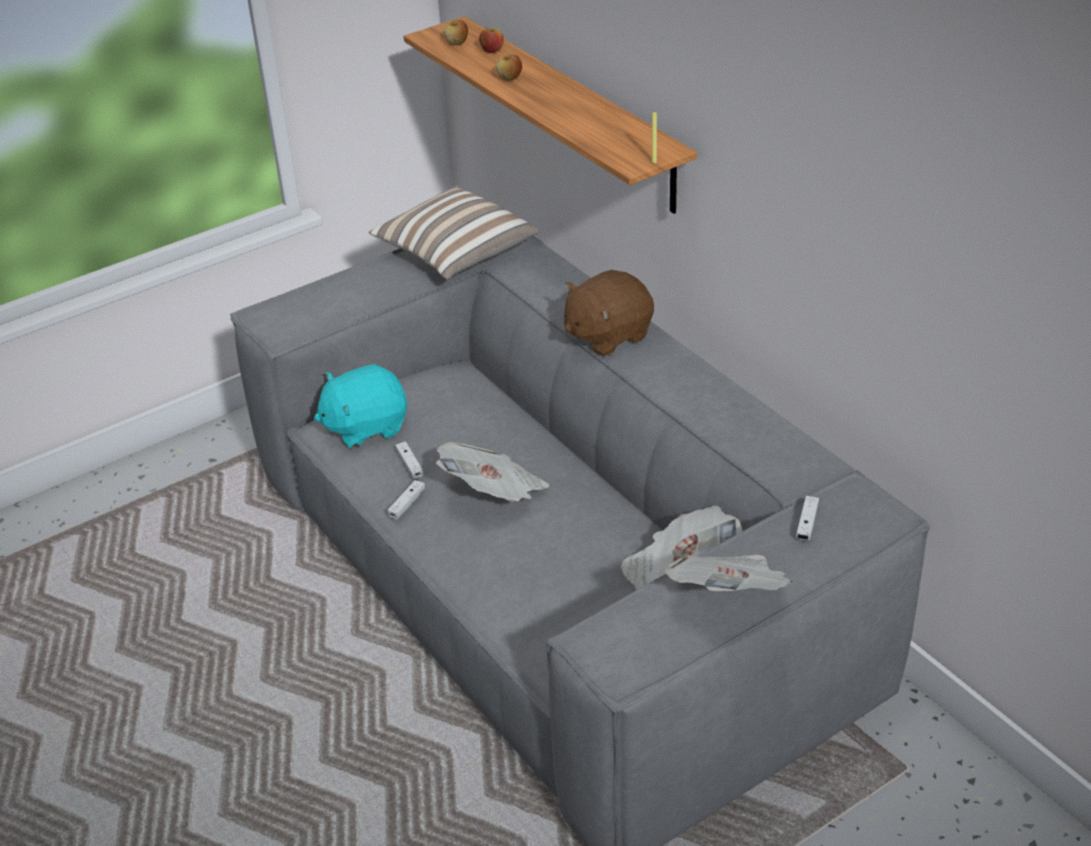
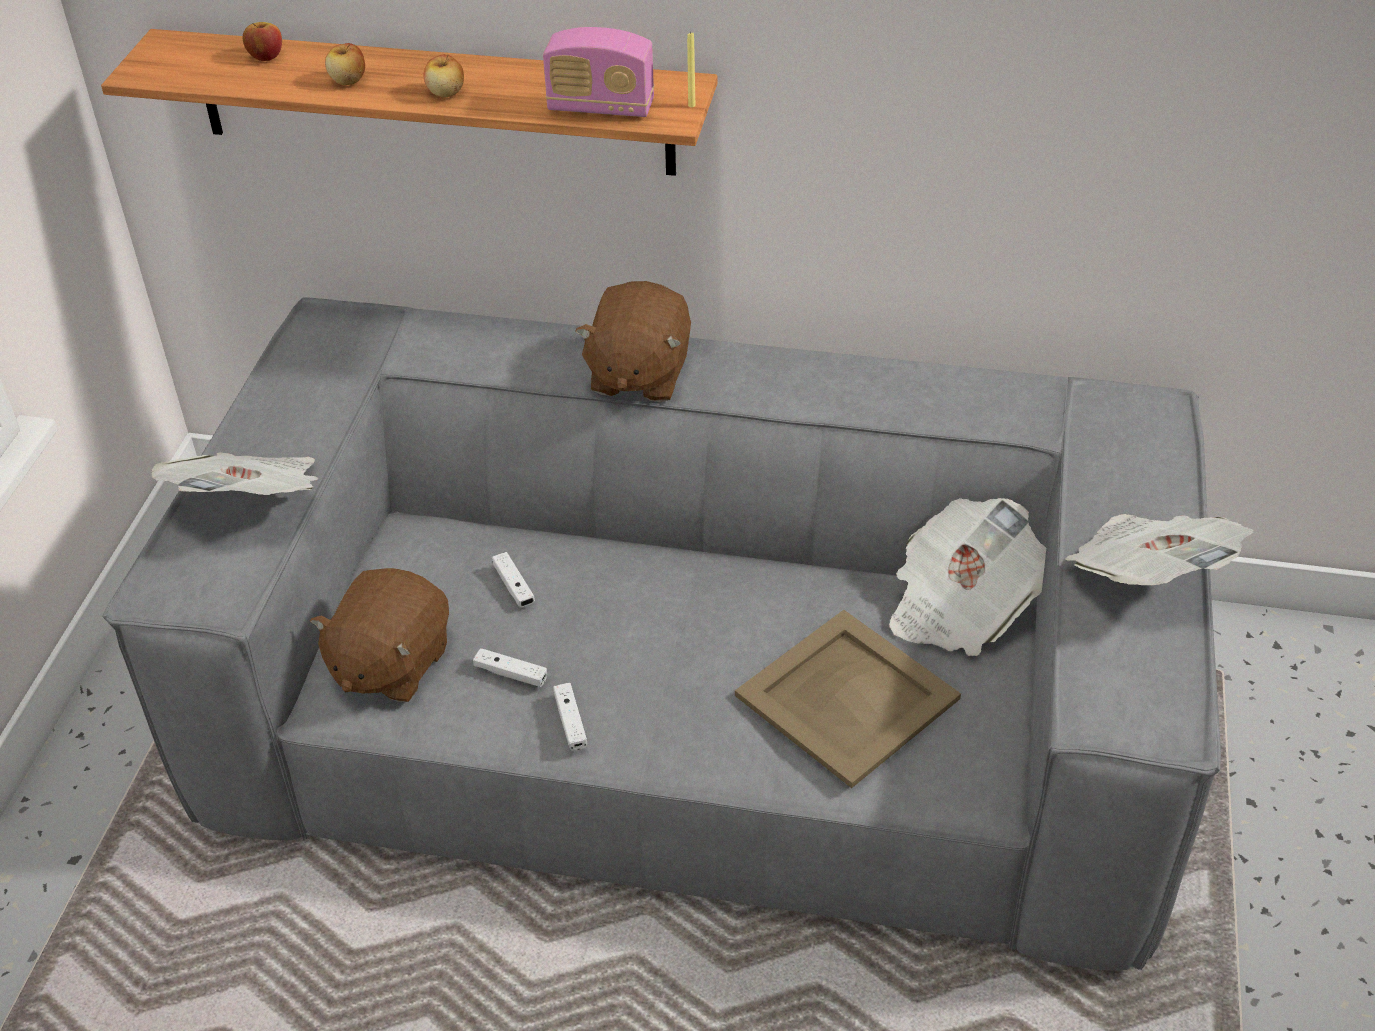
camera: 45 degrees left, 5 degrees up
turquoise plush toy [314,364,407,448] -> brown plush toy [310,568,449,702]
pillow [369,186,540,279] -> none
newspaper [435,442,549,502] -> newspaper moved to [151,452,318,495]
apple [444,20,468,45] -> apple moved to [424,55,464,98]
white game controller [796,496,819,540] -> white game controller moved to [492,552,535,607]
none -> radio [543,27,654,117]
none -> beige tray [735,610,961,788]

